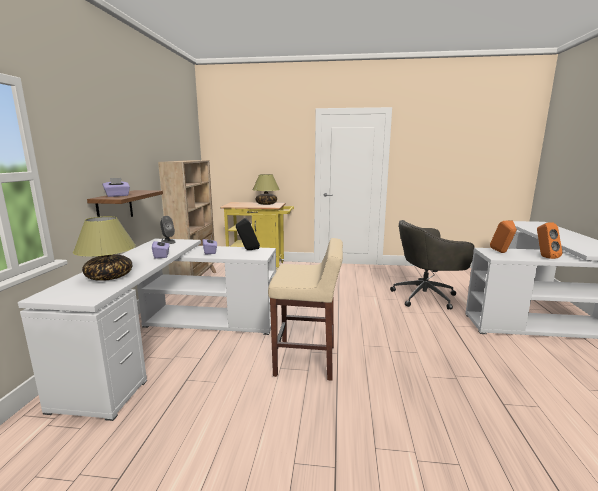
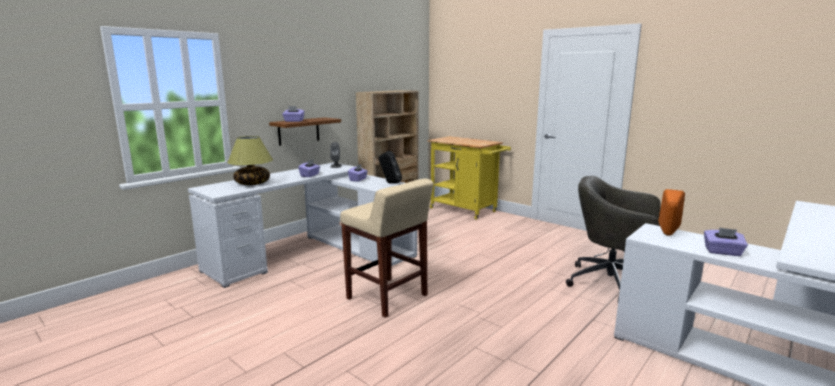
camera: 35 degrees right, 0 degrees up
table lamp [253,174,280,205] -> none
orange speaker [537,222,563,259] -> purple tissue box [704,228,748,256]

